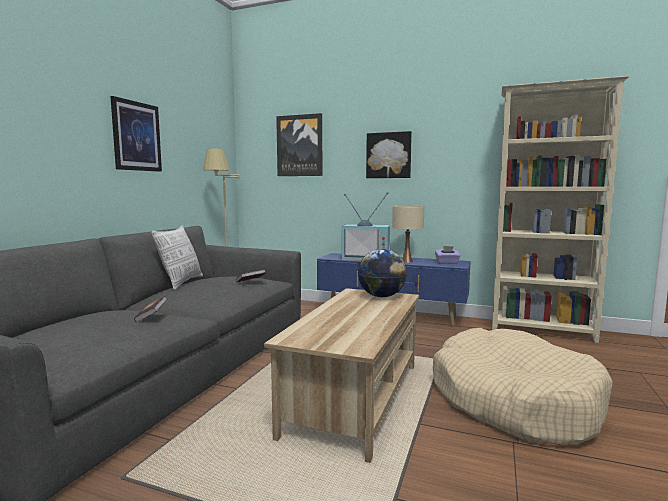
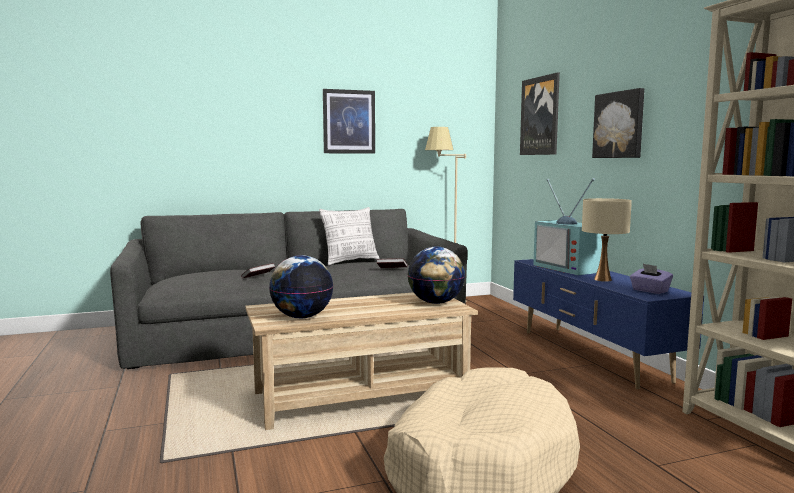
camera: 50 degrees right, 0 degrees up
none -> globe [269,255,333,318]

